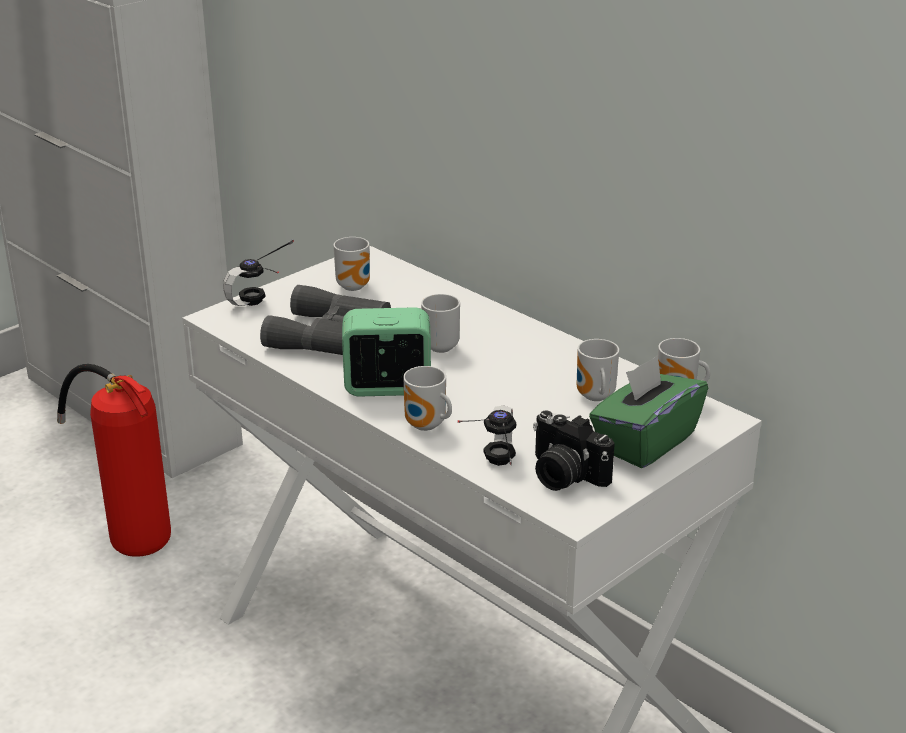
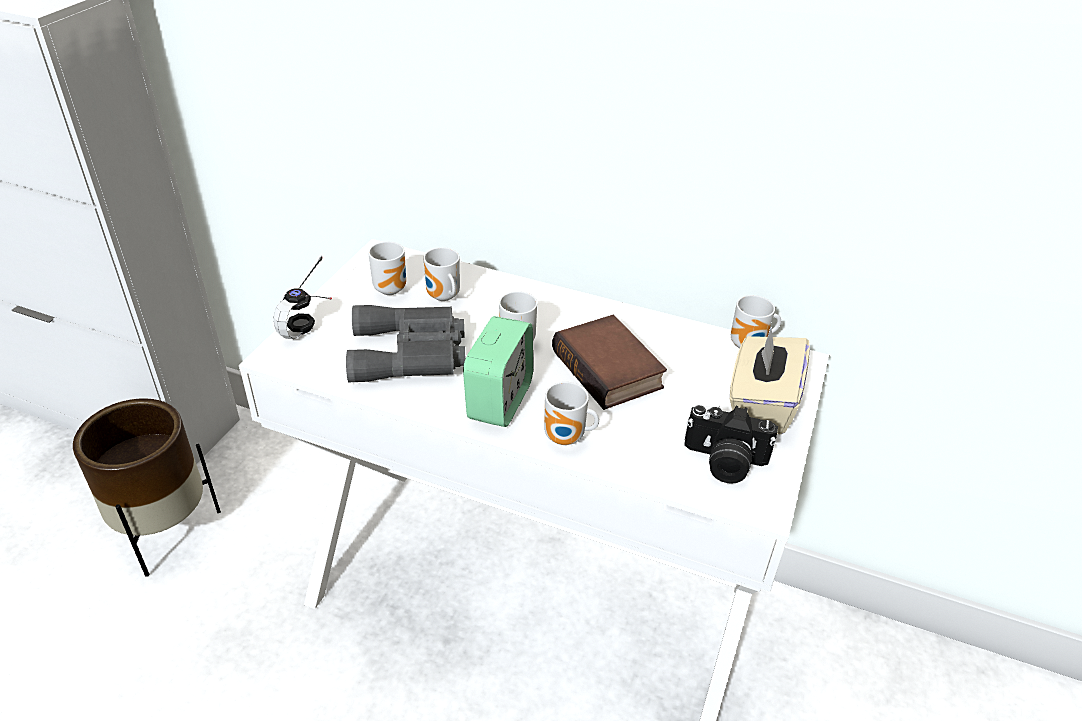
camera: 25 degrees left, 10 degrees up
fire extinguisher [57,364,171,557] -> brown planter [73,398,221,577]
alarm clock [342,307,431,397] -> alarm clock turned 135 degrees clockwise [463,316,533,427]
headphones [458,406,517,466] -> none
mug [577,339,619,401] -> mug moved to [423,247,460,301]
green tissue box [589,355,708,468] -> beige tissue box [730,328,810,434]
none -> book [552,315,667,410]

